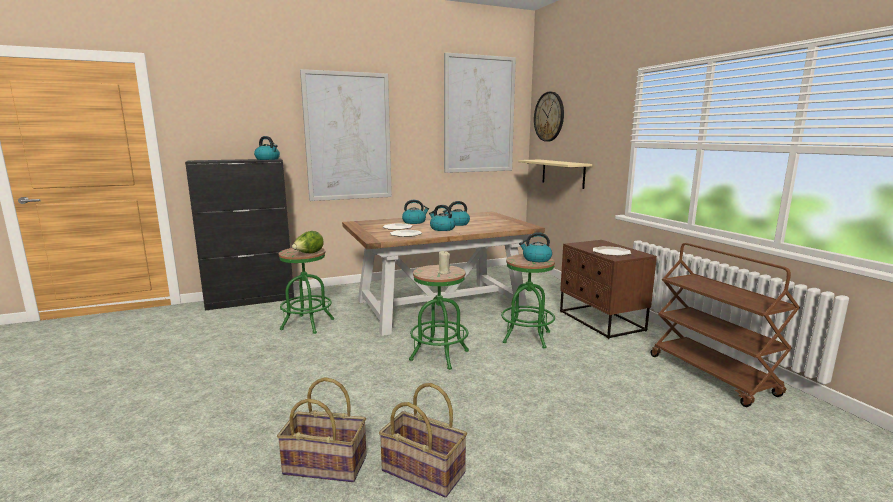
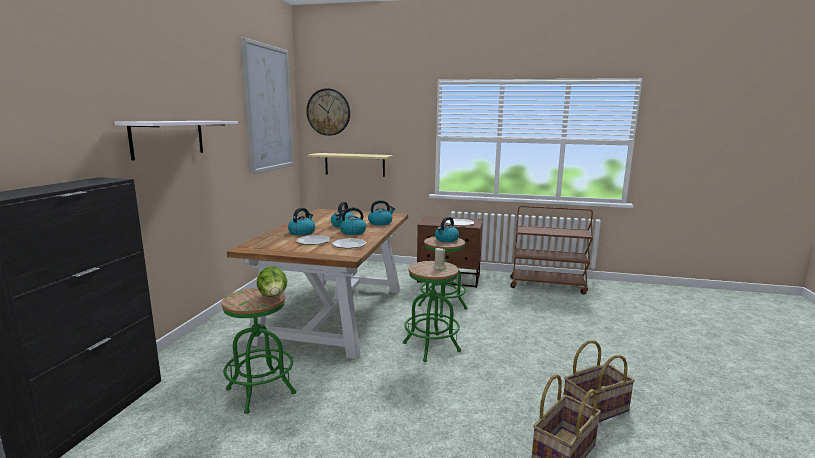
camera: 55 degrees left, 0 degrees up
kettle [254,136,280,160] -> kettle moved to [368,200,395,225]
picture [300,69,392,201] -> white shelf [114,121,238,161]

